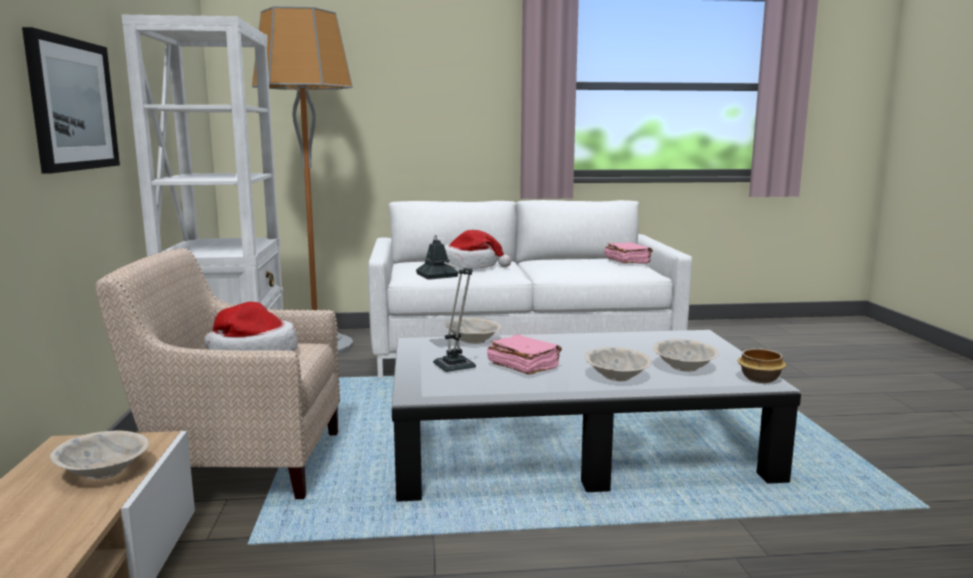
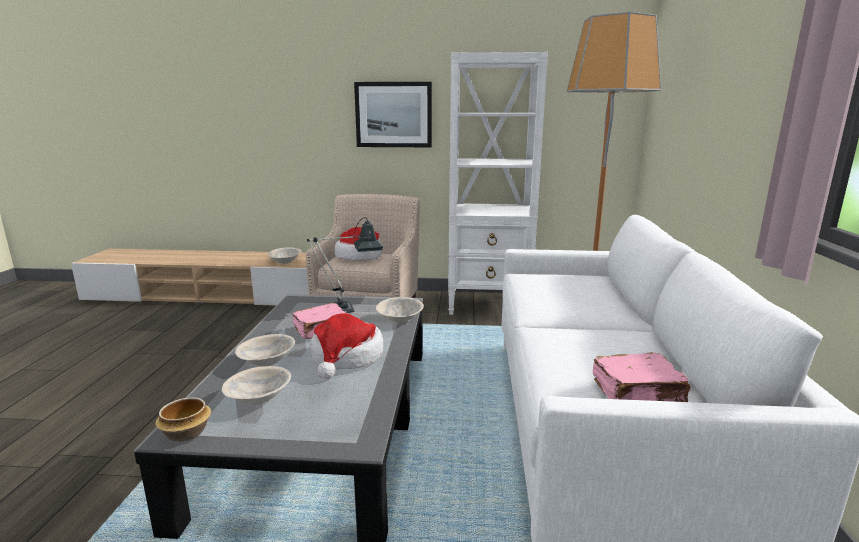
camera: 100 degrees right, 5 degrees up
hat [444,230,511,269] -> hat moved to [311,313,383,379]

